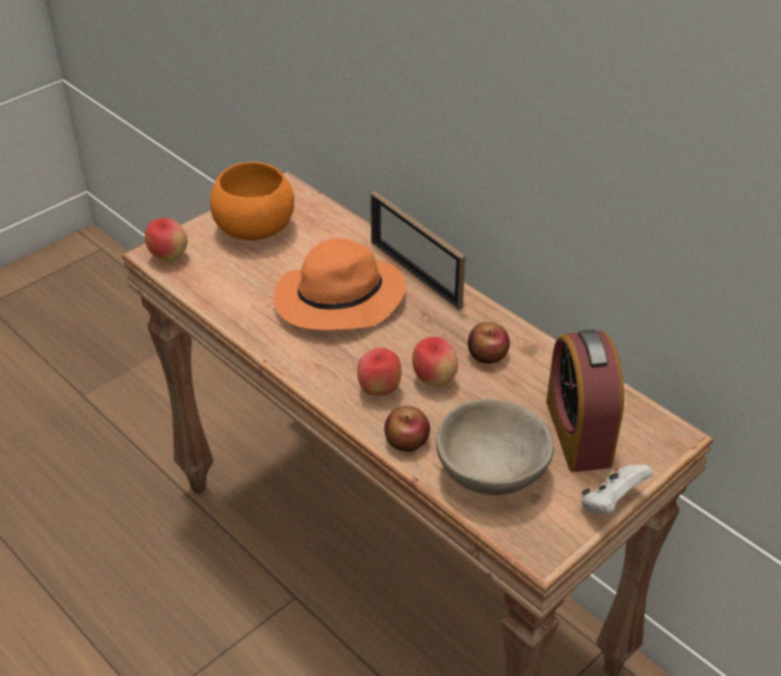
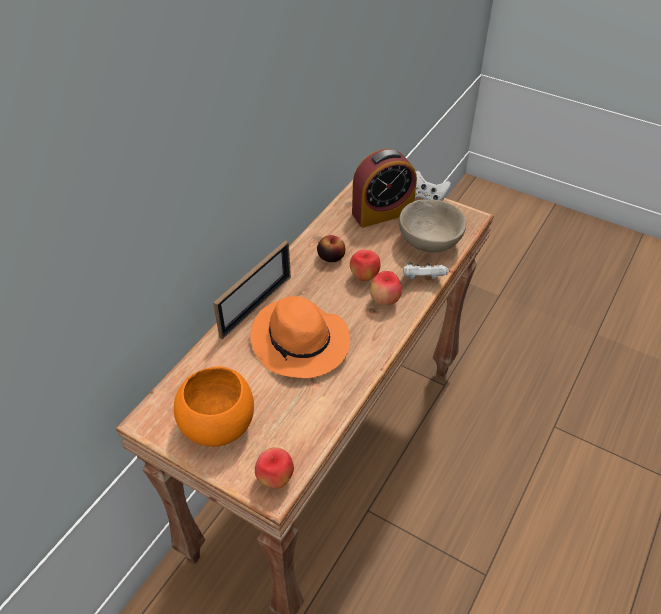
camera: 105 degrees left, 5 degrees up
apple [384,406,430,451] -> white game controller [403,262,448,280]

